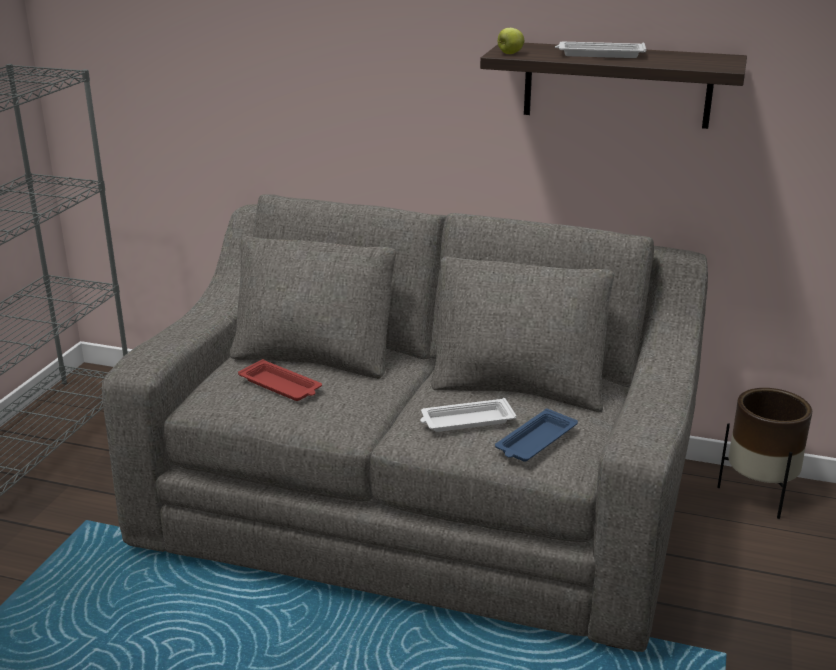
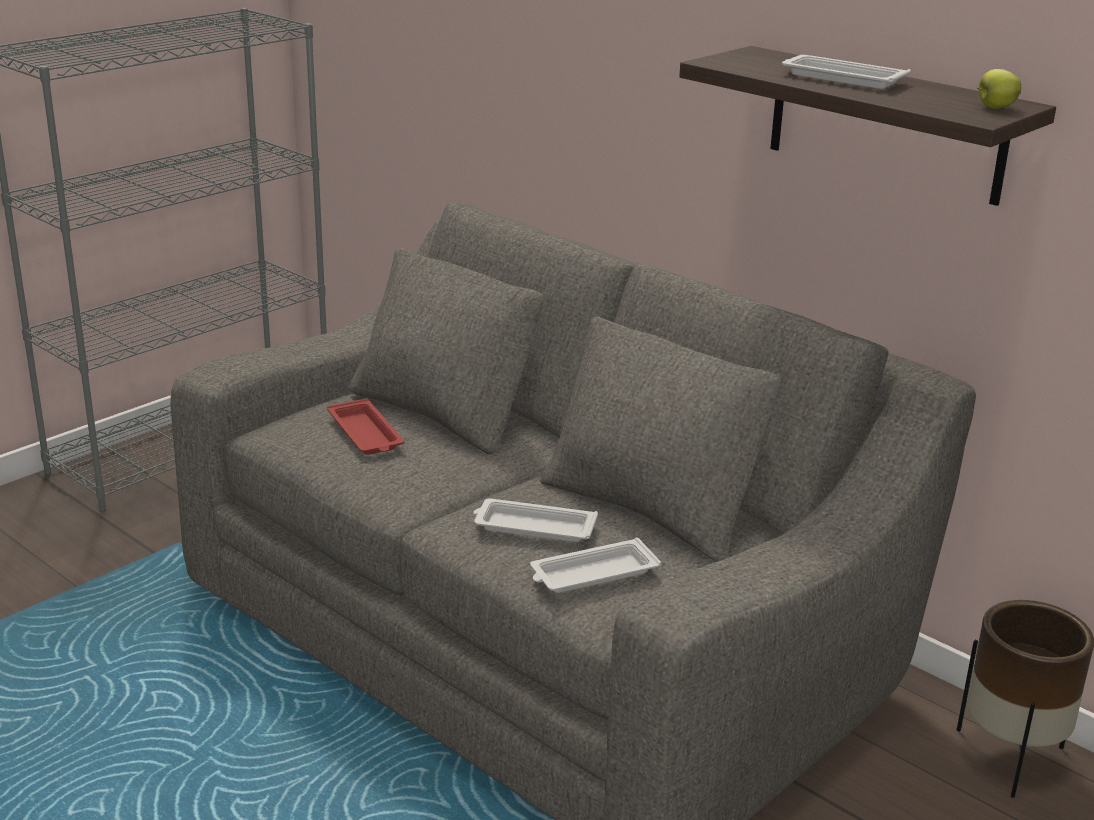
camera: 25 degrees right, 0 degrees up
blue tray [495,408,578,461] -> white tray [530,537,661,593]
apple [498,28,524,54] -> apple moved to [977,69,1021,109]

